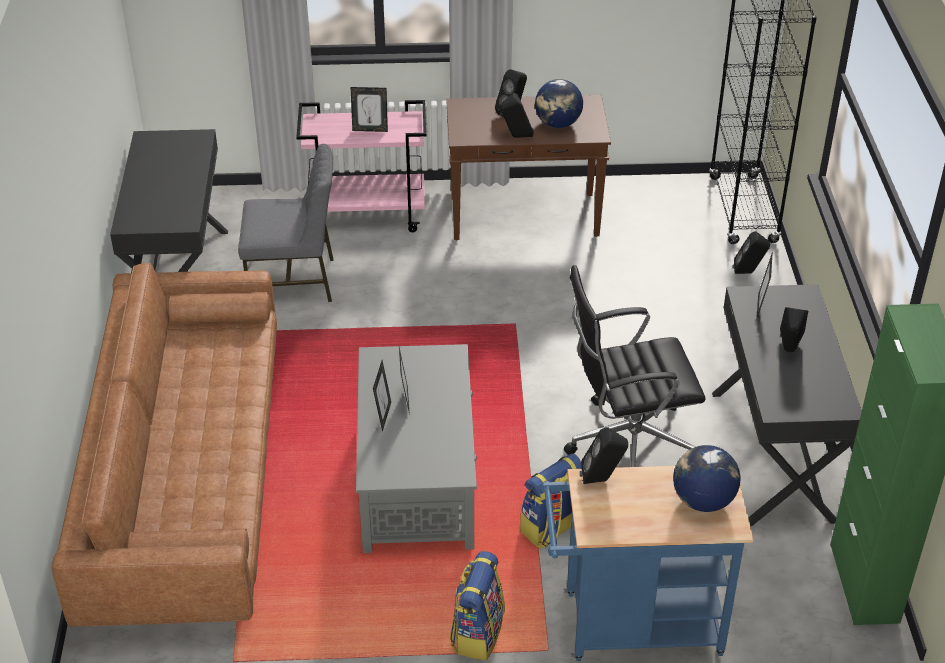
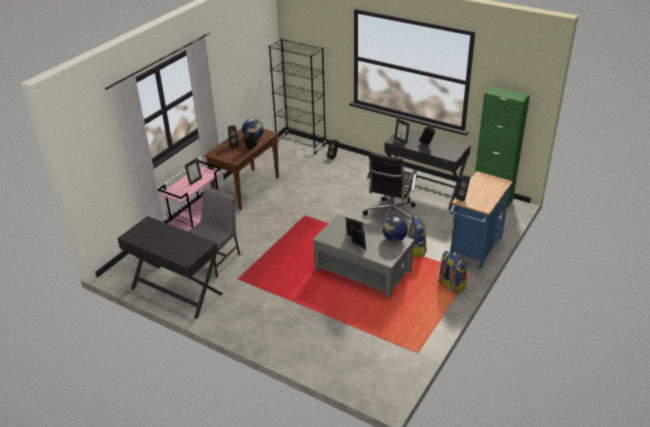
camera: 55 degrees left, 5 degrees down
brown sofa [52,263,277,627] -> none
globe [673,445,741,512] -> globe moved to [383,217,408,242]

